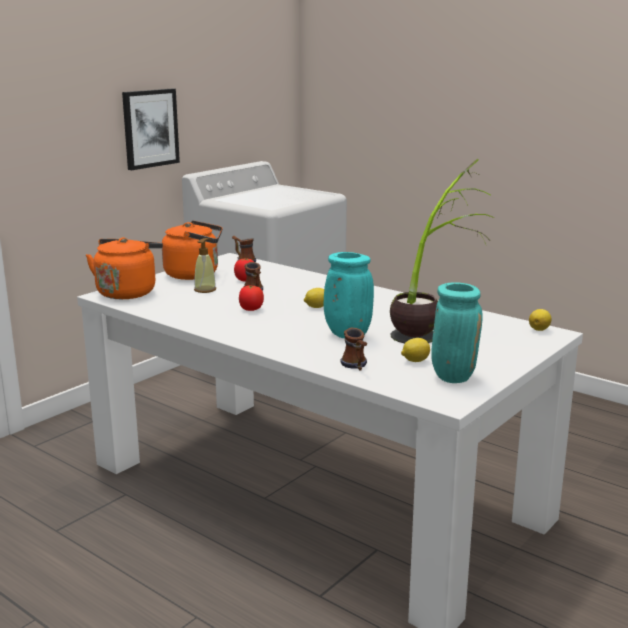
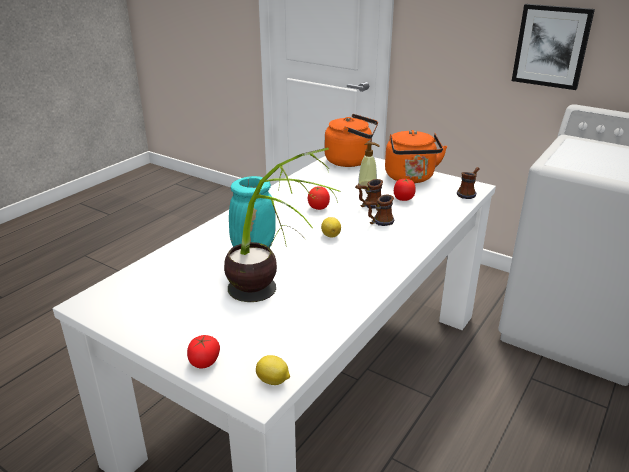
camera: 85 degrees right, 10 degrees up
mug [340,328,367,370] -> mug moved to [364,195,394,226]
lemon [401,338,430,362] -> none
turquoise vase [431,282,483,383] -> none
none -> tomato [187,335,220,368]

